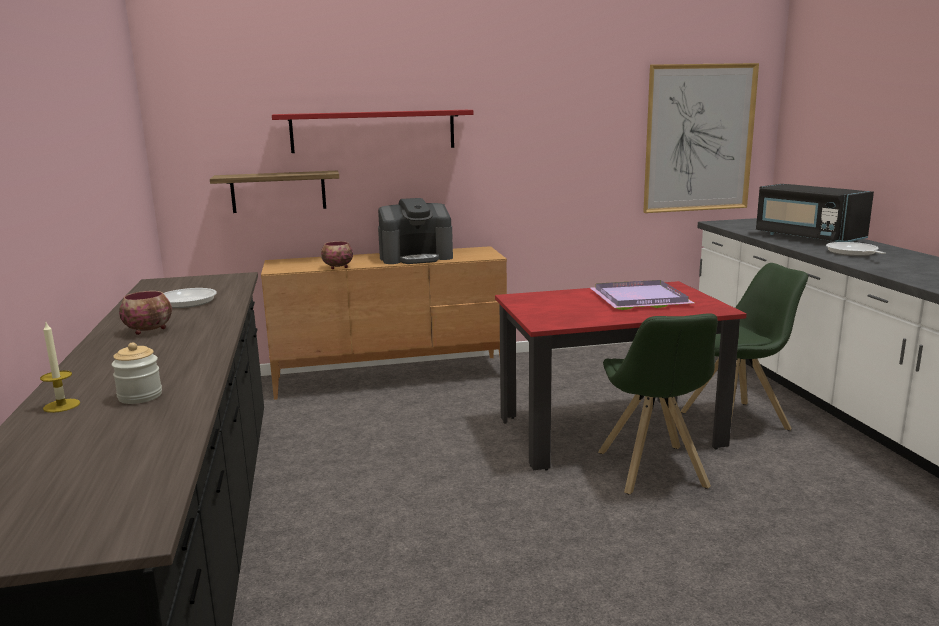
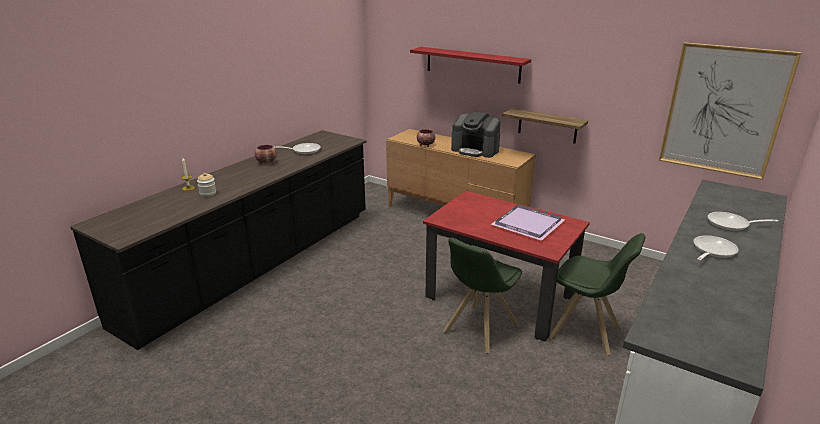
camera: 45 degrees right, 10 degrees up
shelf [210,171,339,213] -> shelf moved to [502,108,588,143]
black microwave [756,184,874,242] -> frying pan [708,212,778,231]

